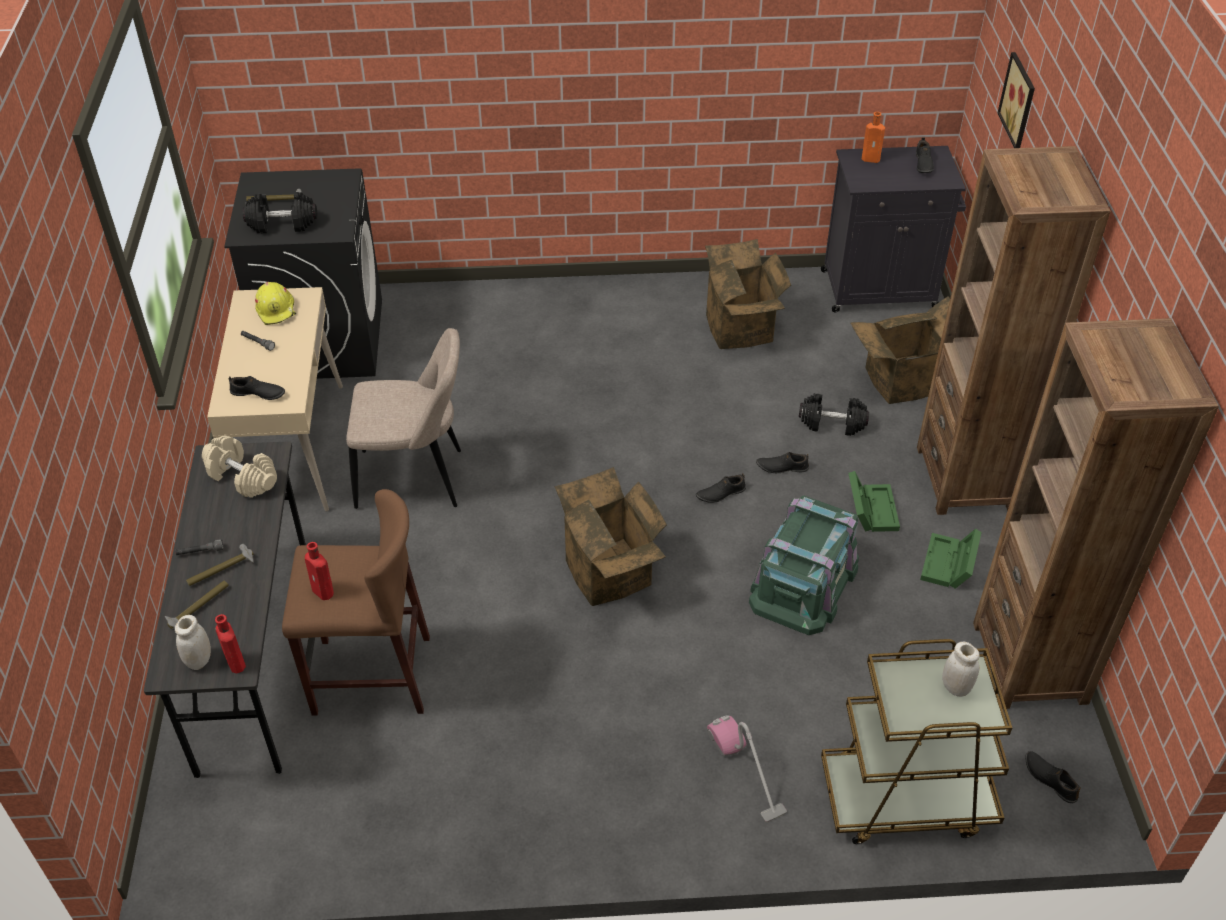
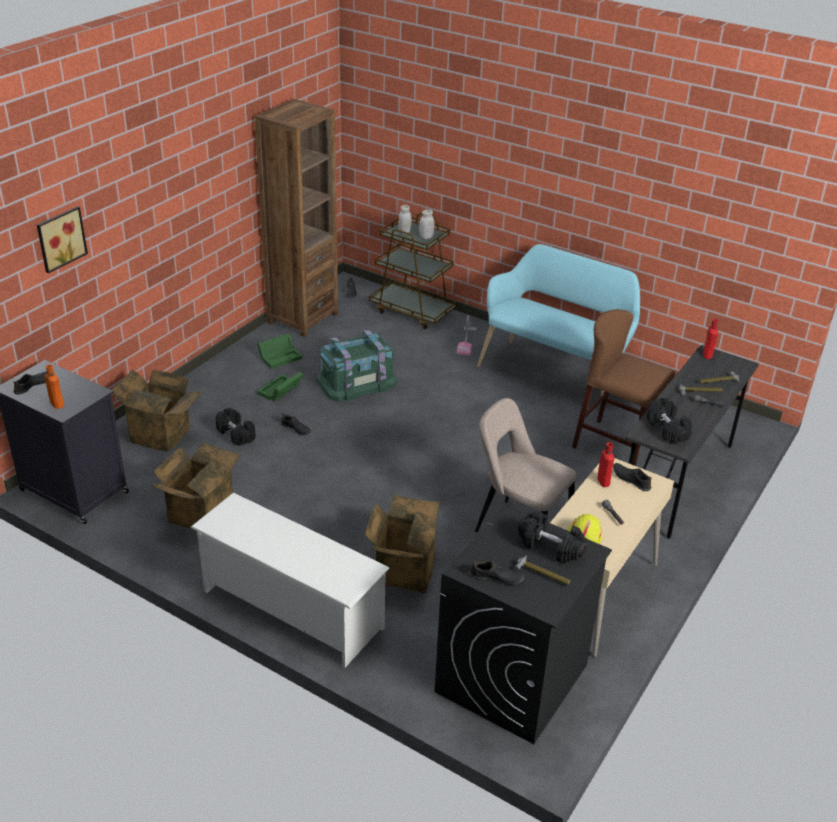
camera: 145 degrees left, 10 degrees down
white jar [175,615,211,670] -> white jar moved to [419,209,434,239]
beige dumbbell [202,436,277,498] -> black dumbbell [647,398,692,443]
red bottle [305,542,334,600] -> red bottle moved to [597,442,614,487]
cardboard box [554,467,667,606] -> cardboard box moved to [365,495,440,593]
black shoe [696,473,746,503] -> black shoe moved to [470,560,524,585]
brown bookcase [917,146,1111,515] -> none
none -> white shoe rack [190,493,389,668]
none -> turquoise bench [477,244,640,396]

